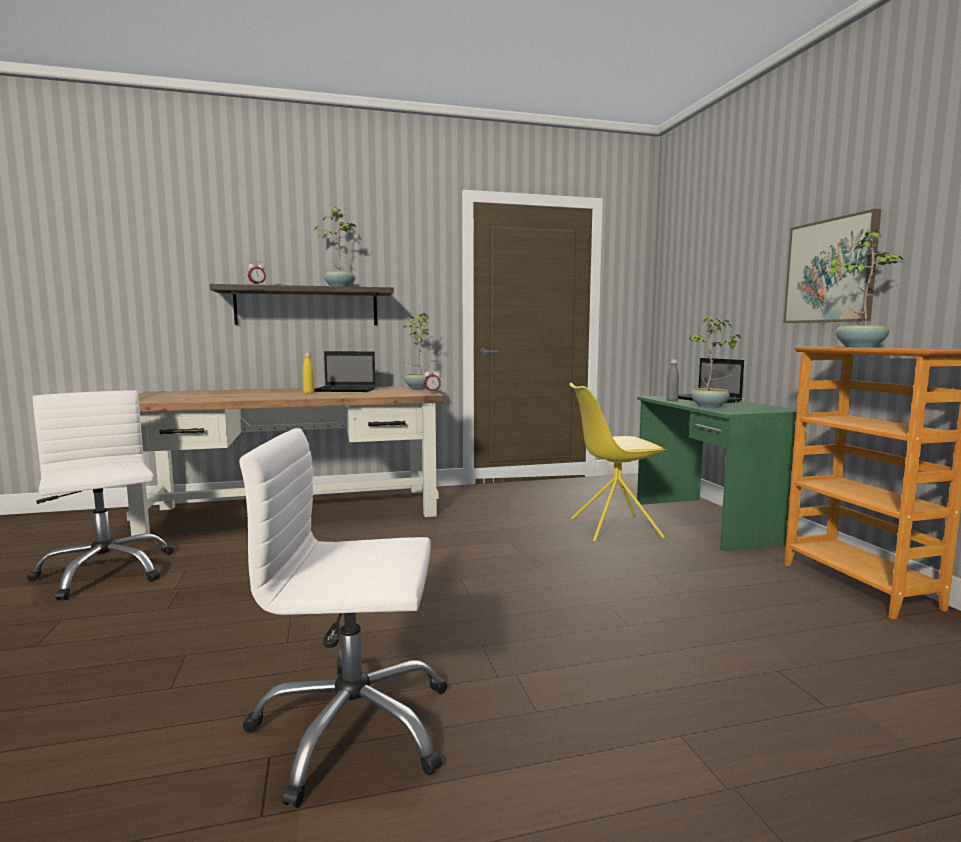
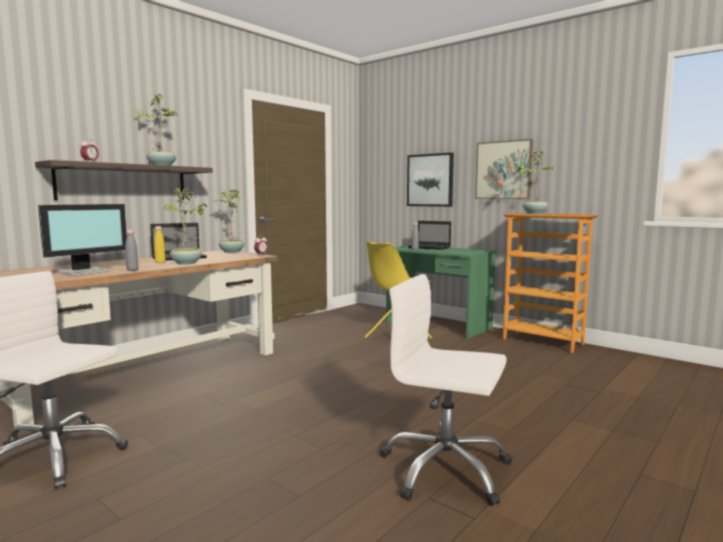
camera: 35 degrees left, 0 degrees up
white office chair [239,428,447,808] -> white office chair turned 60 degrees clockwise [380,274,512,506]
potted plant [689,316,741,408] -> potted plant moved to [164,188,207,265]
none -> monitor [38,204,127,276]
none -> grey bottle [125,229,138,271]
none -> picture [407,152,454,207]

